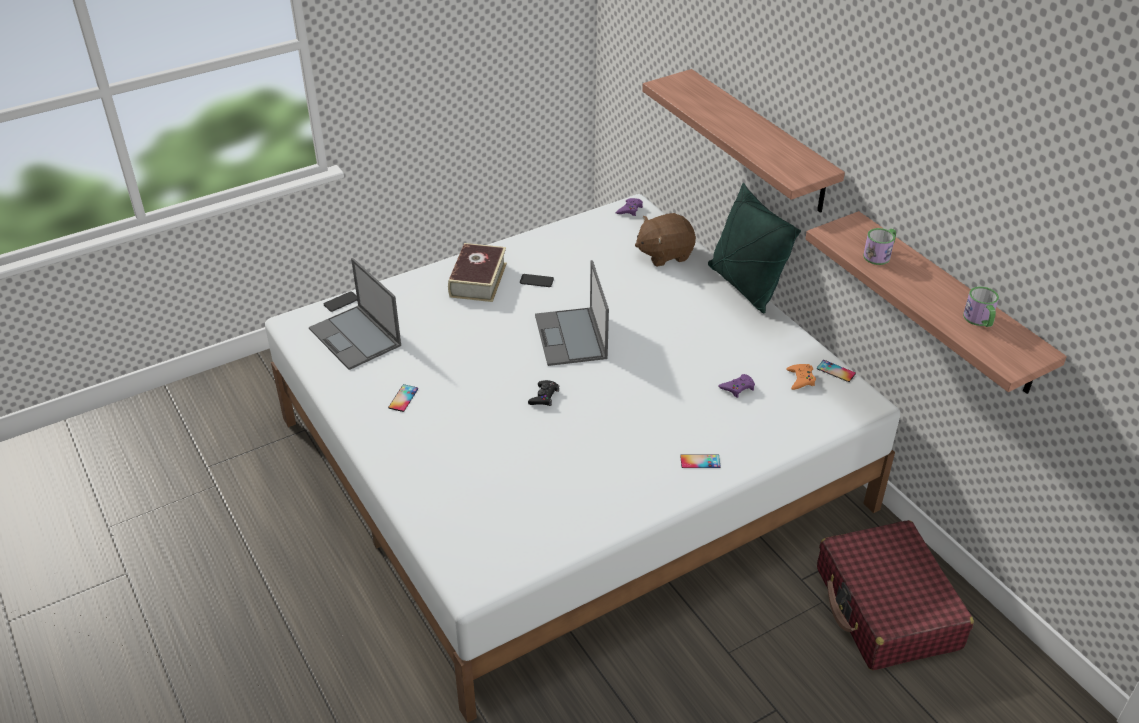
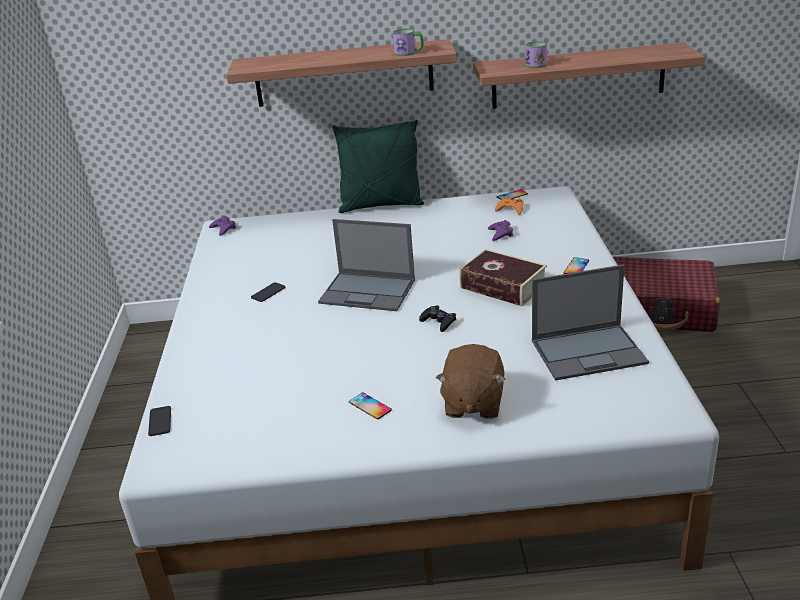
camera: 60 degrees left, 10 degrees down
laptop [309,258,401,370] -> laptop moved to [532,265,649,381]
book [448,243,507,302] -> book moved to [459,249,547,307]
brown plush toy [635,213,696,267] -> brown plush toy moved to [436,344,506,419]
mug [963,287,999,327] -> mug moved to [393,29,424,56]

